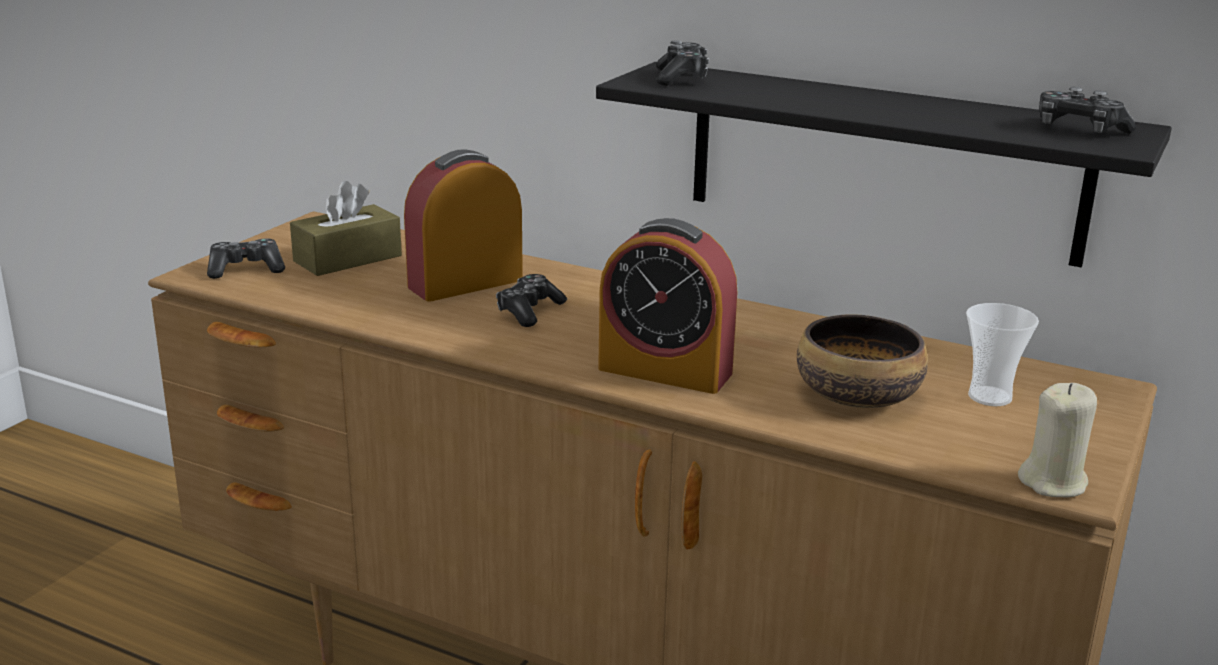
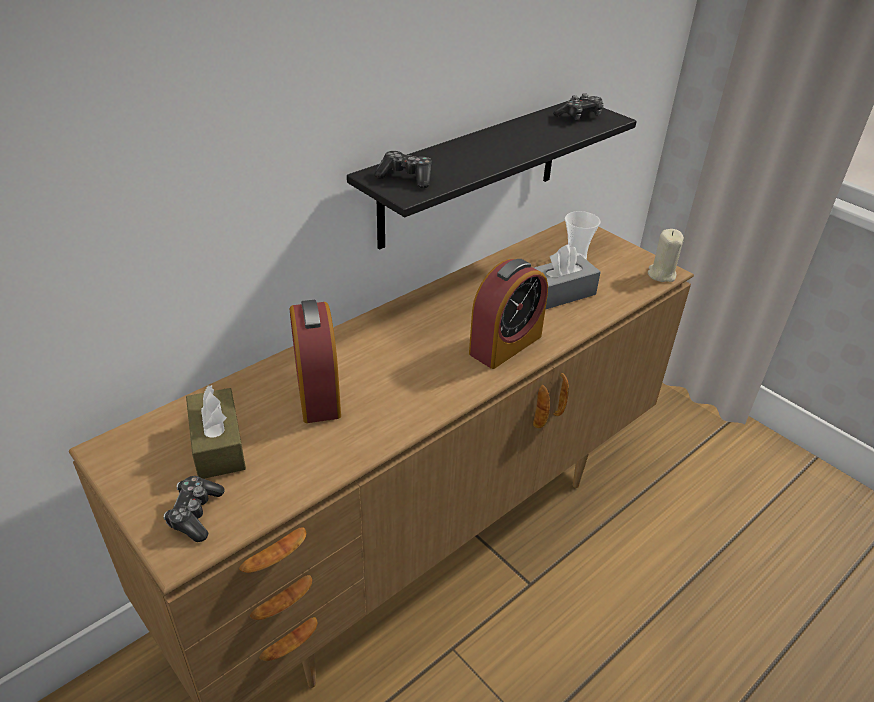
camera: 70 degrees left, 15 degrees up
game controller [496,274,567,327] -> none
bowl [797,314,928,408] -> grey tissue box [534,245,601,310]

